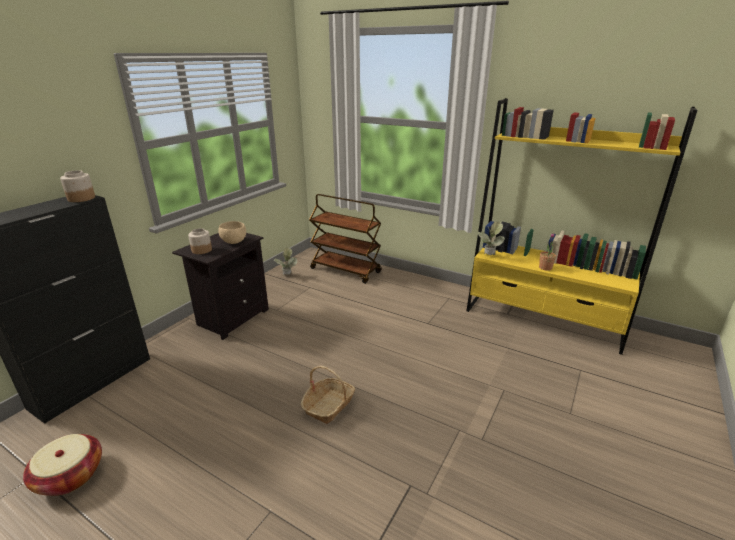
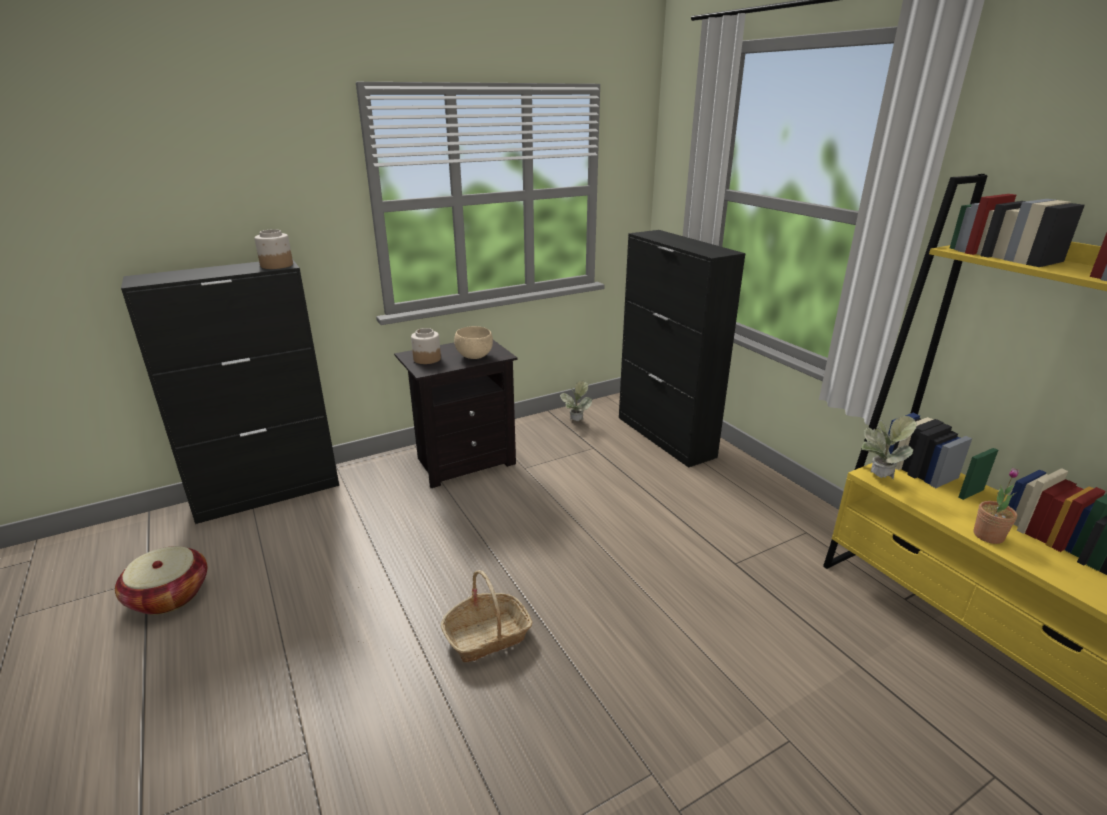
camera: 30 degrees right, 0 degrees up
brown cart [309,194,382,284] -> black cabinet [619,230,746,468]

